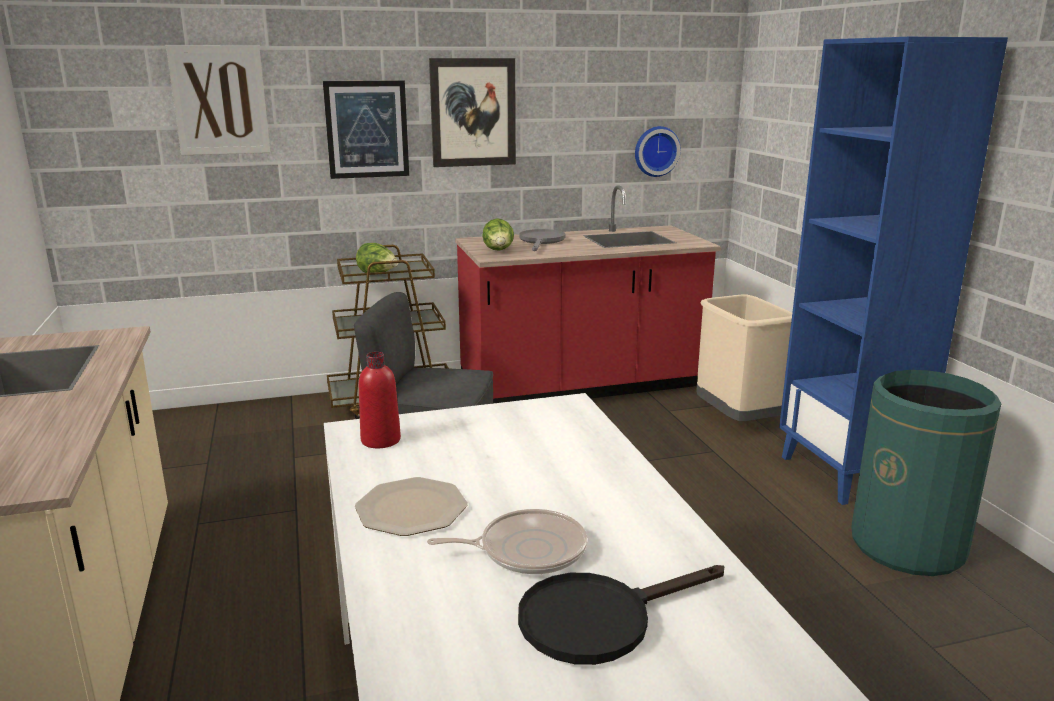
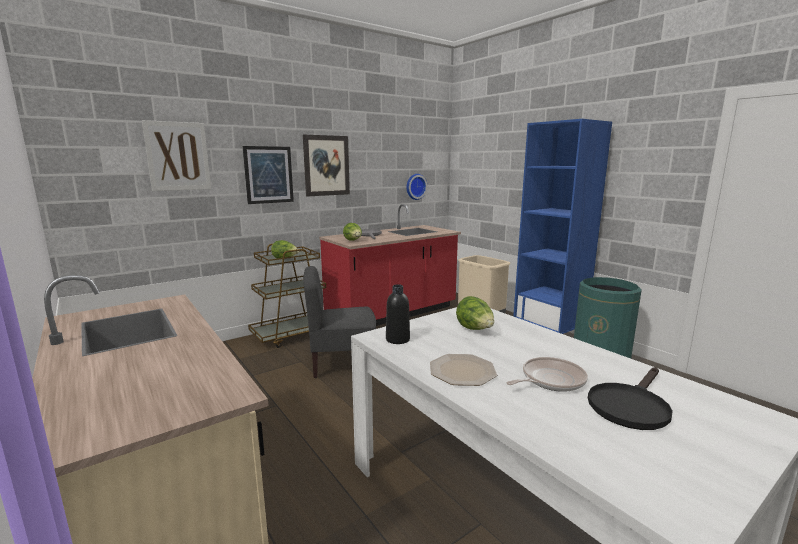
camera: 20 degrees left, 5 degrees down
red bottle [359,352,401,448] -> black bottle [386,284,410,344]
none -> lettuce [456,296,494,330]

